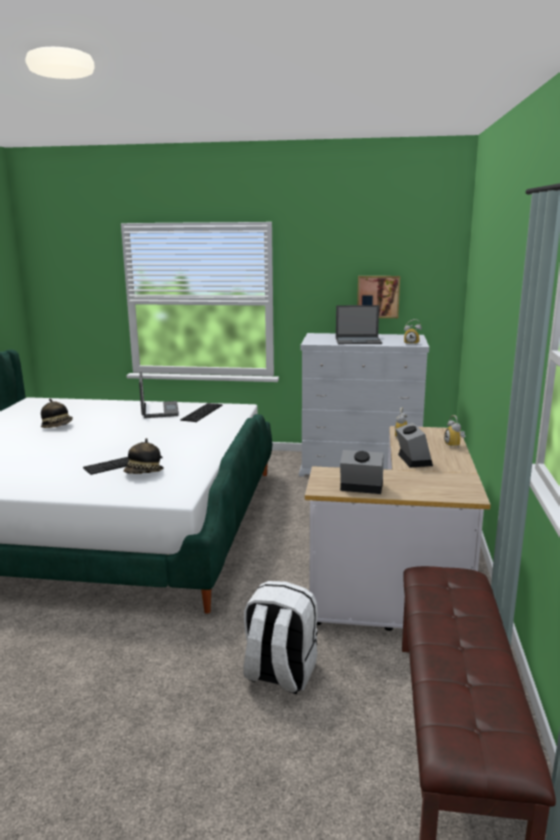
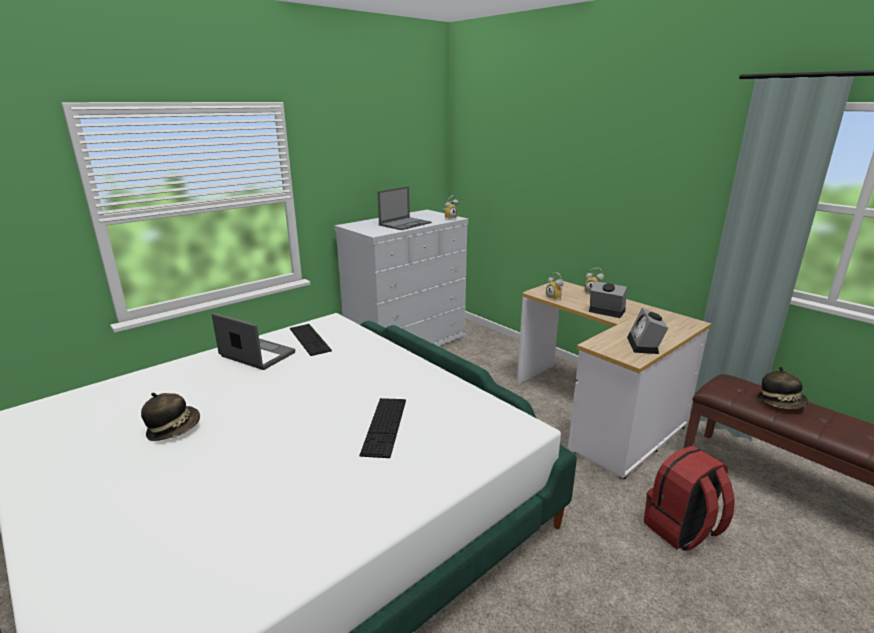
camera: 50 degrees left, 5 degrees up
hat [124,438,164,474] -> hat moved to [757,367,808,409]
white backpack [243,581,318,694] -> red backpack [644,446,735,551]
alarm clock [340,450,384,494] -> alarm clock turned 45 degrees counterclockwise [627,308,668,354]
picture [357,276,400,318] -> none

